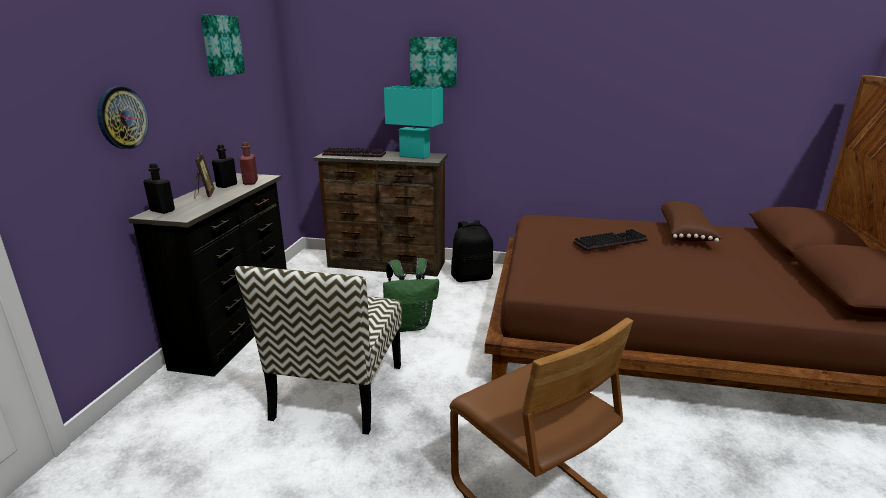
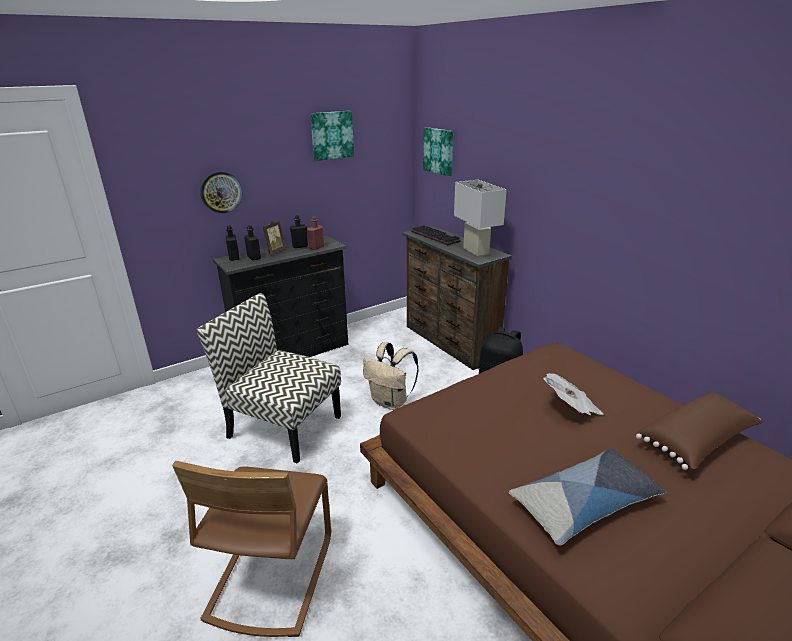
camera: 45 degrees right, 5 degrees up
chair [234,266,402,435] -> chair turned 60 degrees clockwise [196,293,341,463]
green backpack [383,258,439,332] -> beige backpack [363,342,419,410]
turquoise table lamp [384,86,443,159] -> white table lamp [454,180,507,256]
picture [409,37,457,88] -> picture moved to [423,127,453,176]
keyboard [573,229,647,251] -> newspaper [543,373,604,415]
none -> black bottle [244,225,261,260]
none -> pillow [509,448,666,545]

